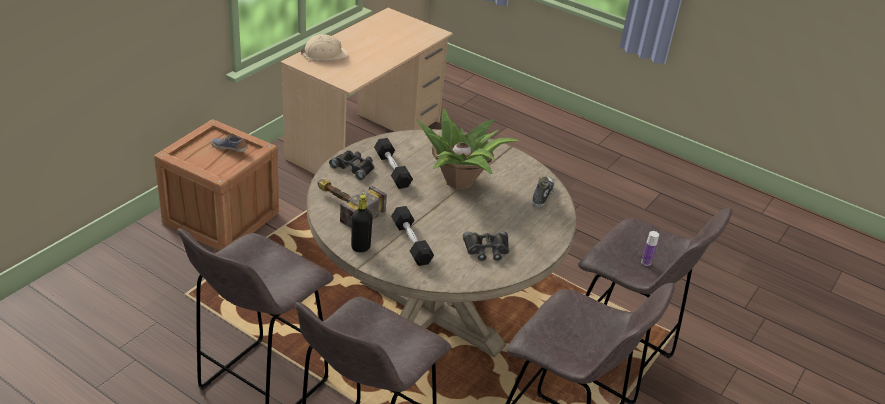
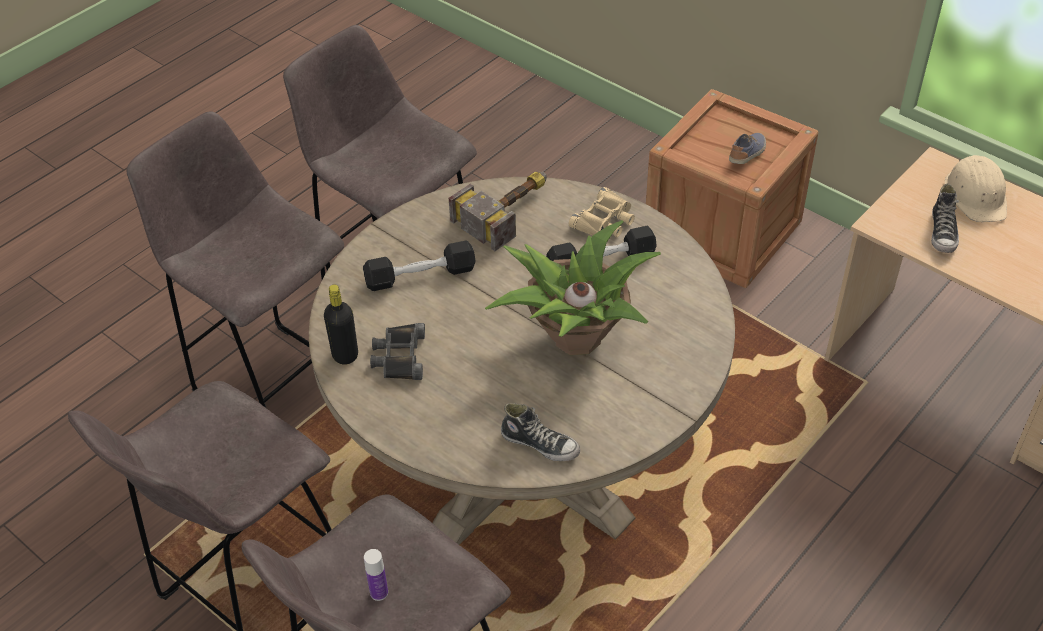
camera: 100 degrees right, 10 degrees up
black binoculars [329,150,375,180] -> beige binoculars [569,187,635,237]
black bottle [351,195,373,252] -> black bottle moved to [324,285,358,365]
none -> shoe [931,184,959,253]

